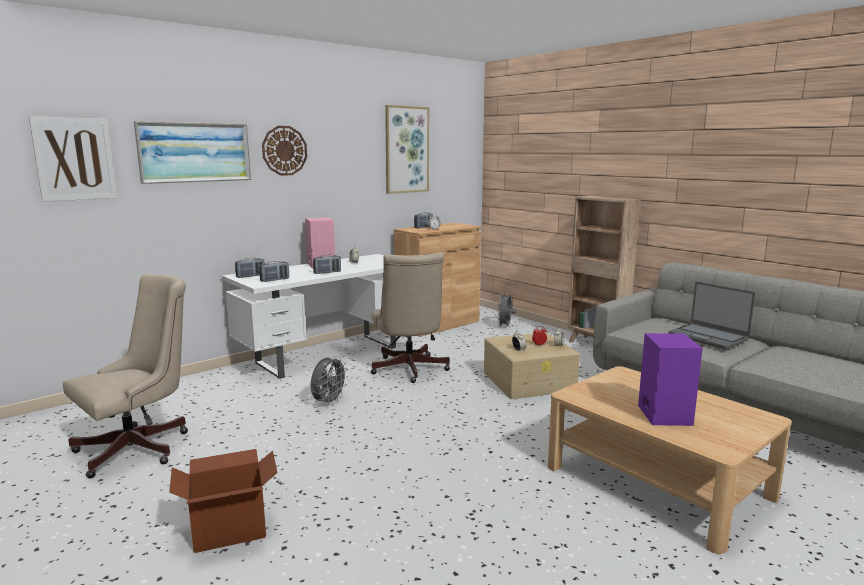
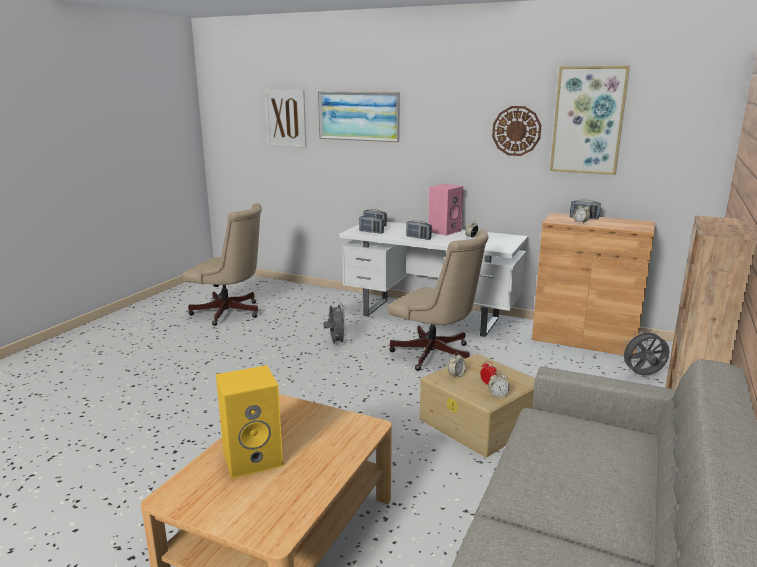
camera: 65 degrees right, 5 degrees up
cardboard box [169,449,277,553] -> none
wall clock [262,126,307,176] -> wall clock moved to [492,106,542,156]
grey fan [311,356,348,406] -> grey fan turned 105 degrees counterclockwise [323,302,347,345]
beige office chair [371,252,450,383] -> beige office chair turned 105 degrees counterclockwise [388,230,488,371]
purple speaker [638,333,703,426] -> yellow speaker [216,365,283,479]
laptop [668,282,755,349] -> none

